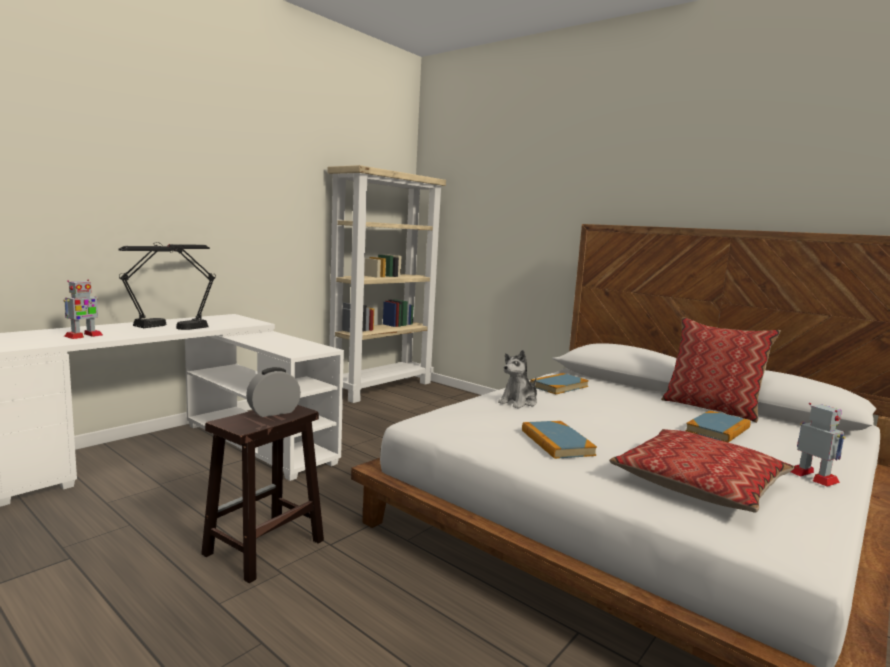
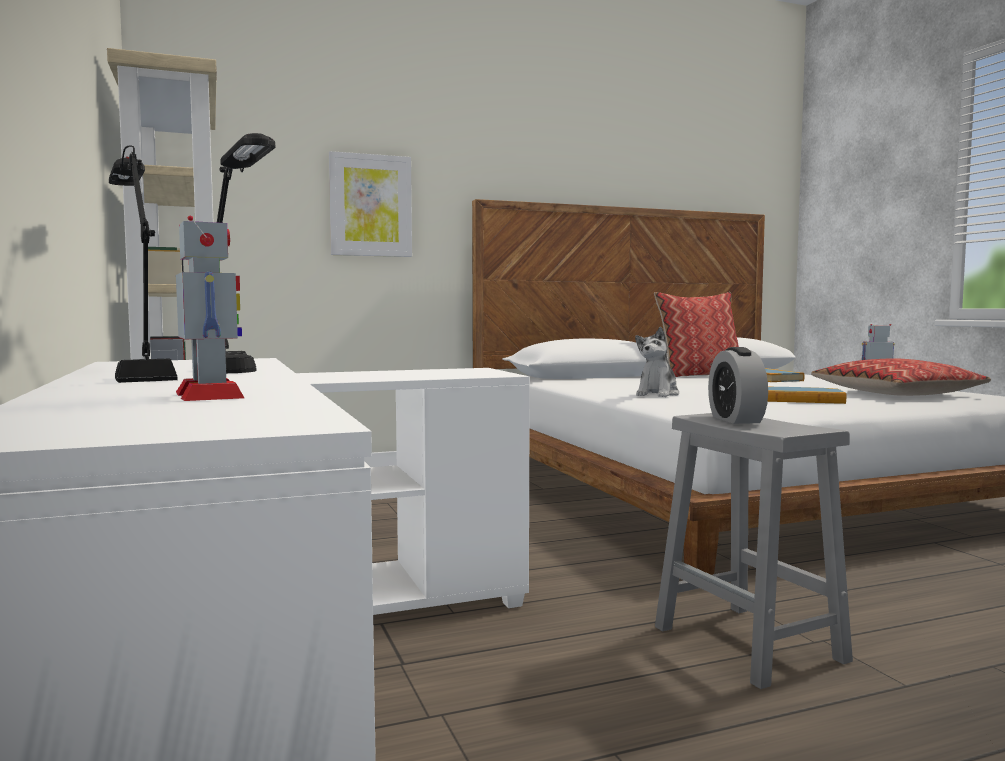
camera: 60 degrees left, 5 degrees down
brown stool [201,405,324,583] -> grey stool [655,413,853,689]
plush toy [498,350,537,409] -> plush toy turned 45 degrees clockwise [635,327,679,397]
book [530,373,589,394] -> none
none -> picture [329,151,412,257]

